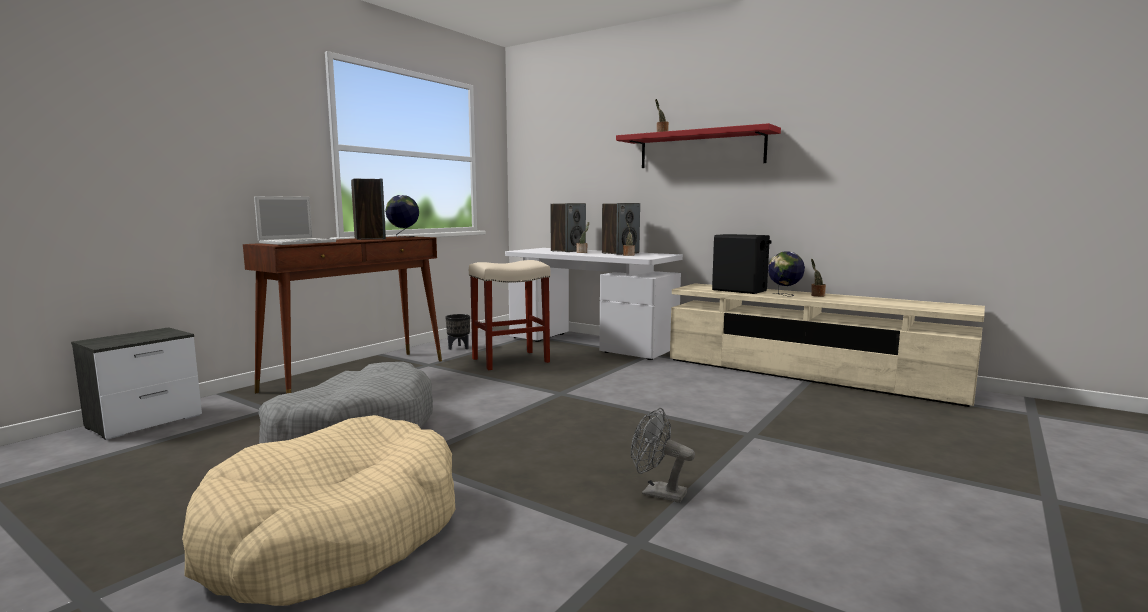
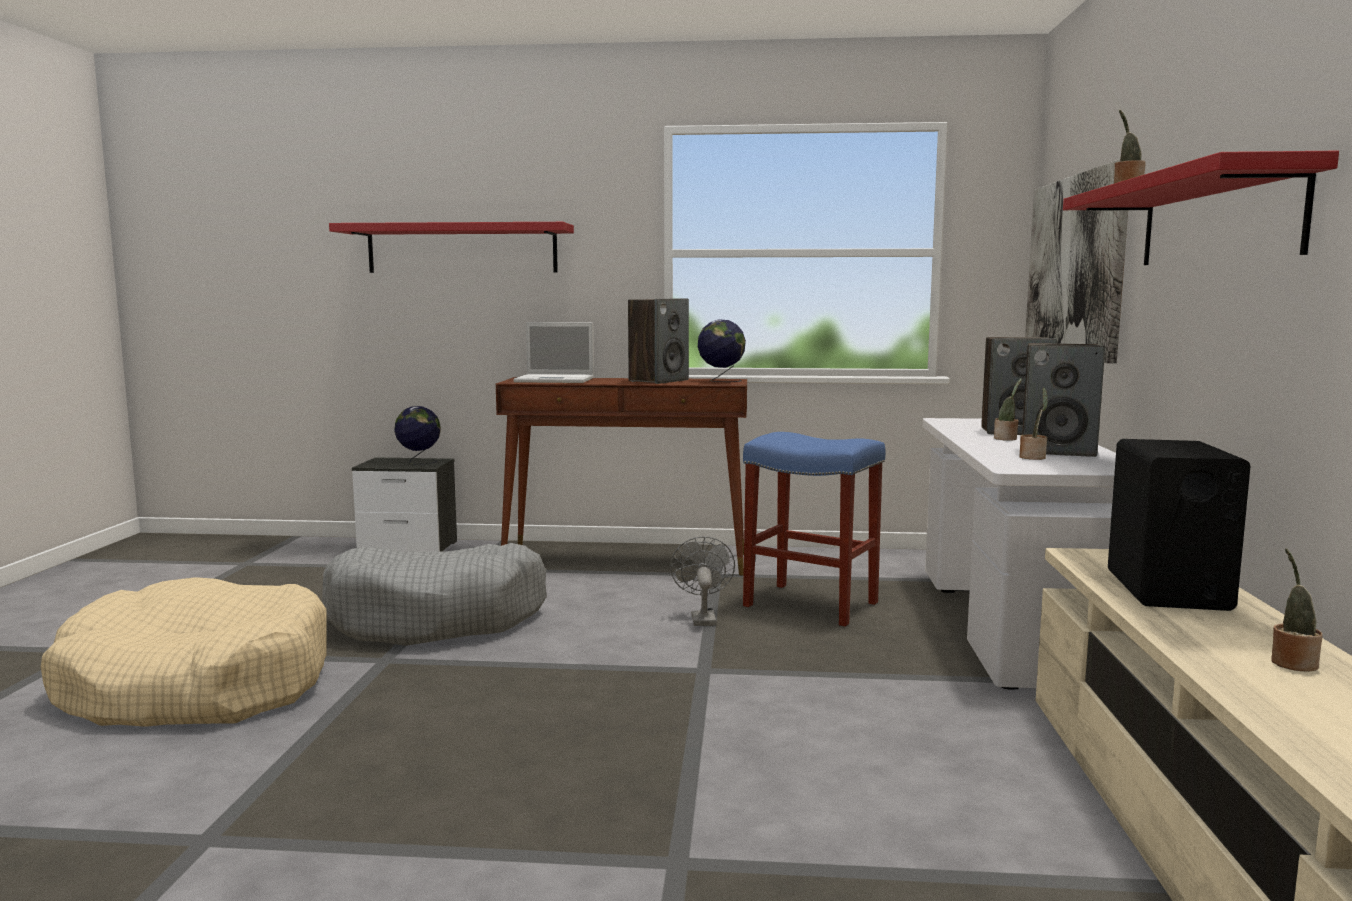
camera: 60 degrees right, 0 degrees up
black planter [446,314,470,350] -> none
beige stool [469,260,550,370] -> blue stool [743,432,885,626]
grey fan [631,408,695,503] -> grey fan moved to [670,536,735,626]
globe [768,252,805,297] -> globe moved to [394,406,441,465]
none -> red shelf [329,222,574,273]
none -> picture [1025,159,1128,364]

